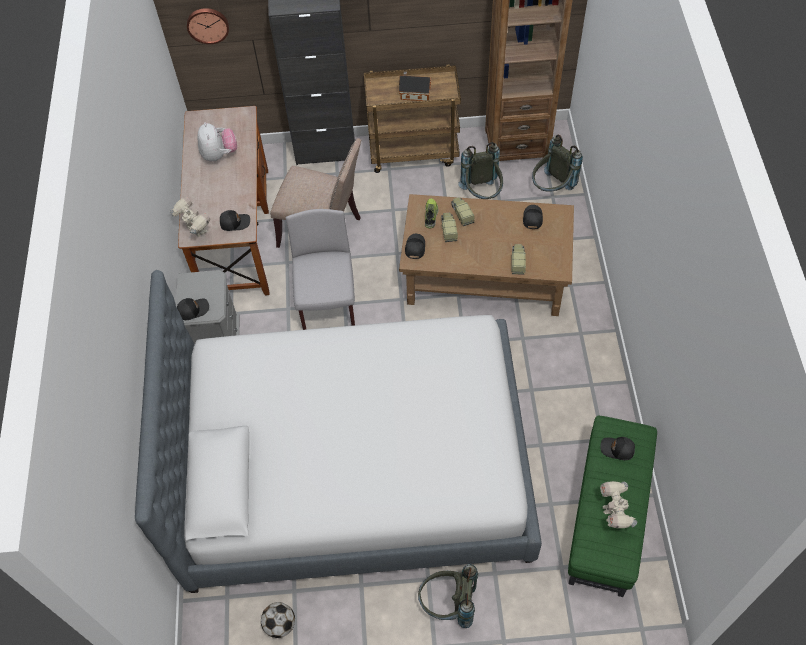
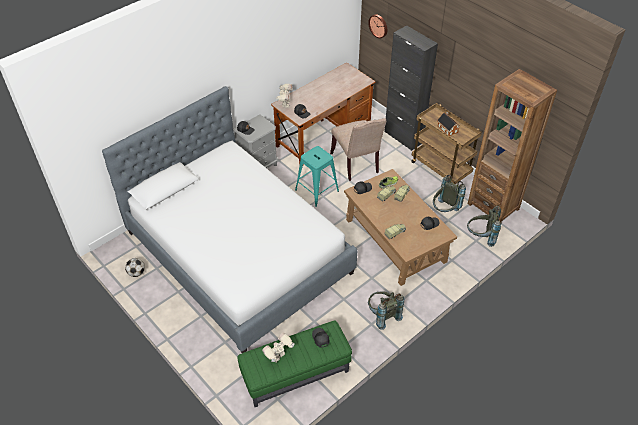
camera: 50 degrees right, 10 degrees down
plush toy [197,122,237,162] -> none
grey chair [286,209,355,330] -> turquoise stool [295,146,339,207]
grey backpack [418,564,478,628] -> grey backpack moved to [368,292,404,330]

